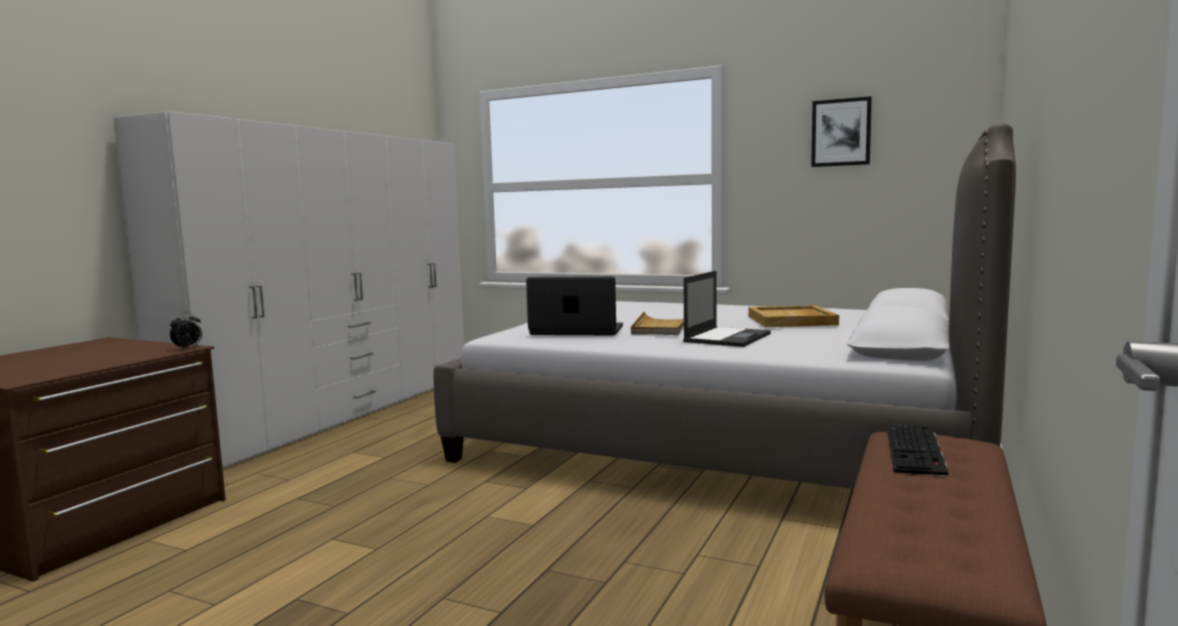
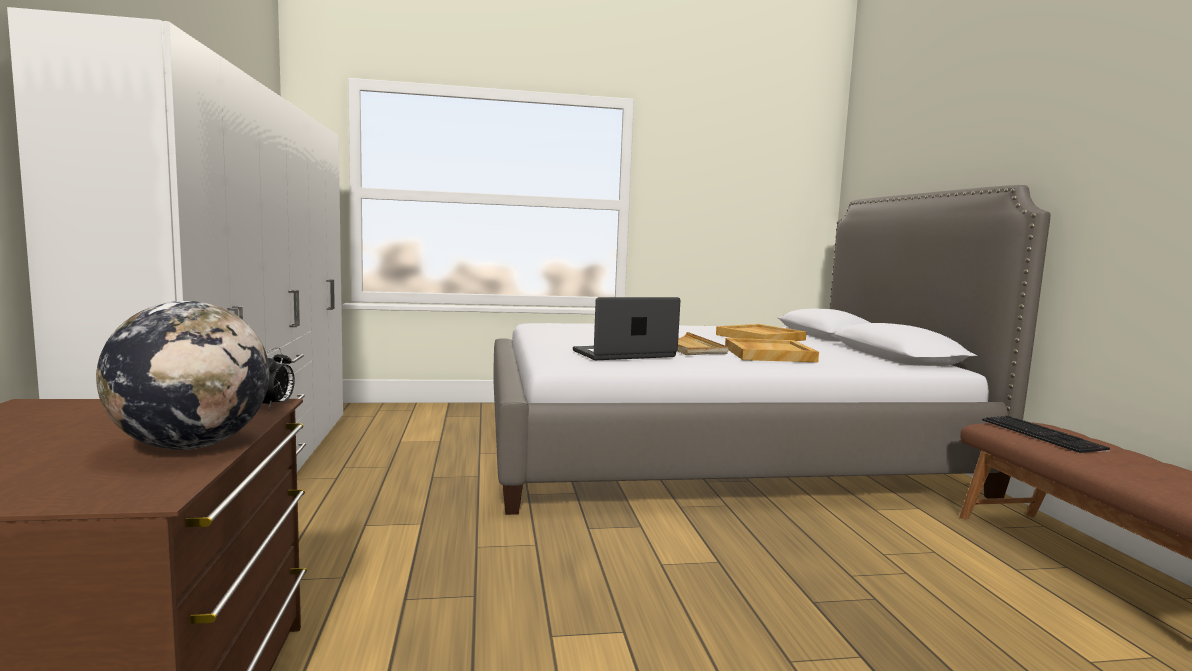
camera: 35 degrees left, 0 degrees up
laptop [683,271,771,347] -> beige tray [725,338,819,362]
picture [811,96,872,167] -> none
none -> globe [96,301,269,450]

